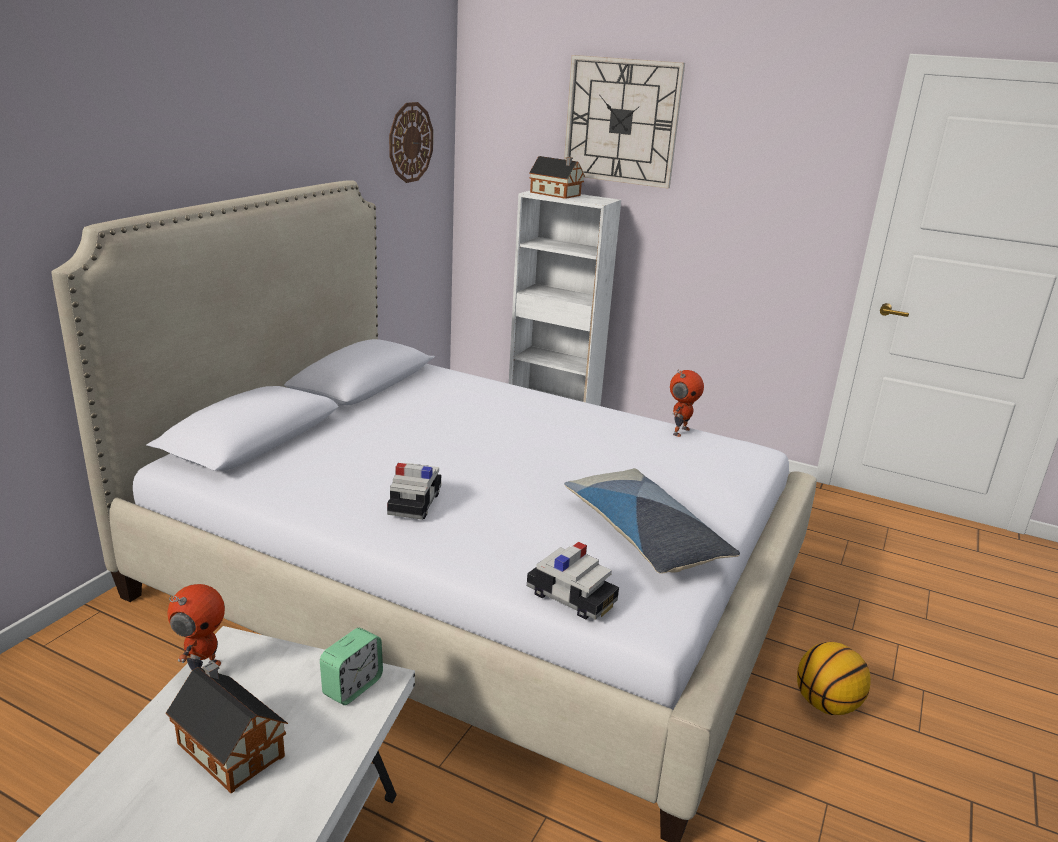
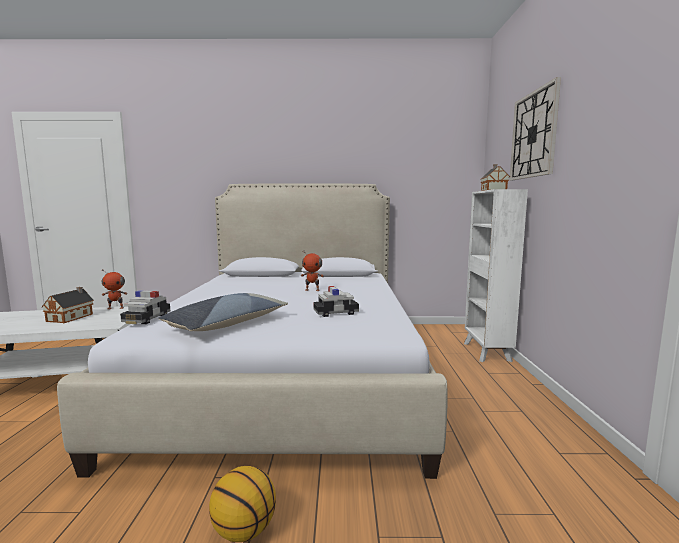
camera: 65 degrees right, 15 degrees down
alarm clock [320,628,383,705] -> none
toy car [387,463,441,520] -> toy car moved to [314,286,359,317]
wall clock [389,102,433,183] -> none
toy robot [670,369,704,437] -> toy robot moved to [301,251,324,291]

